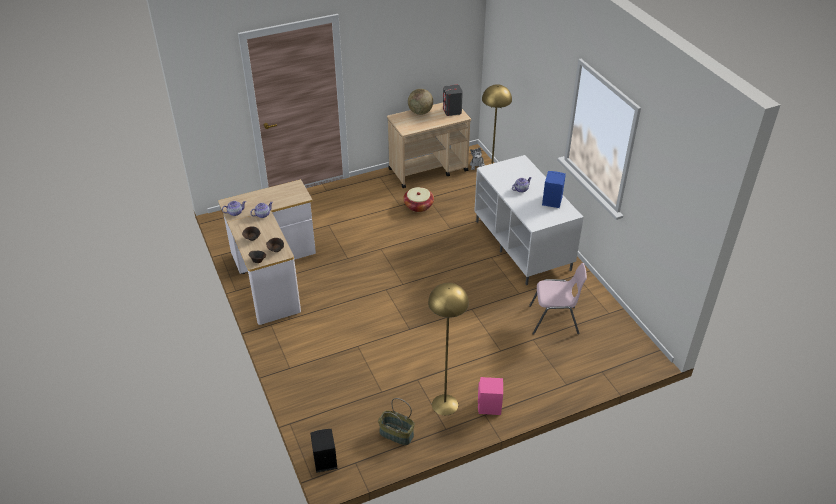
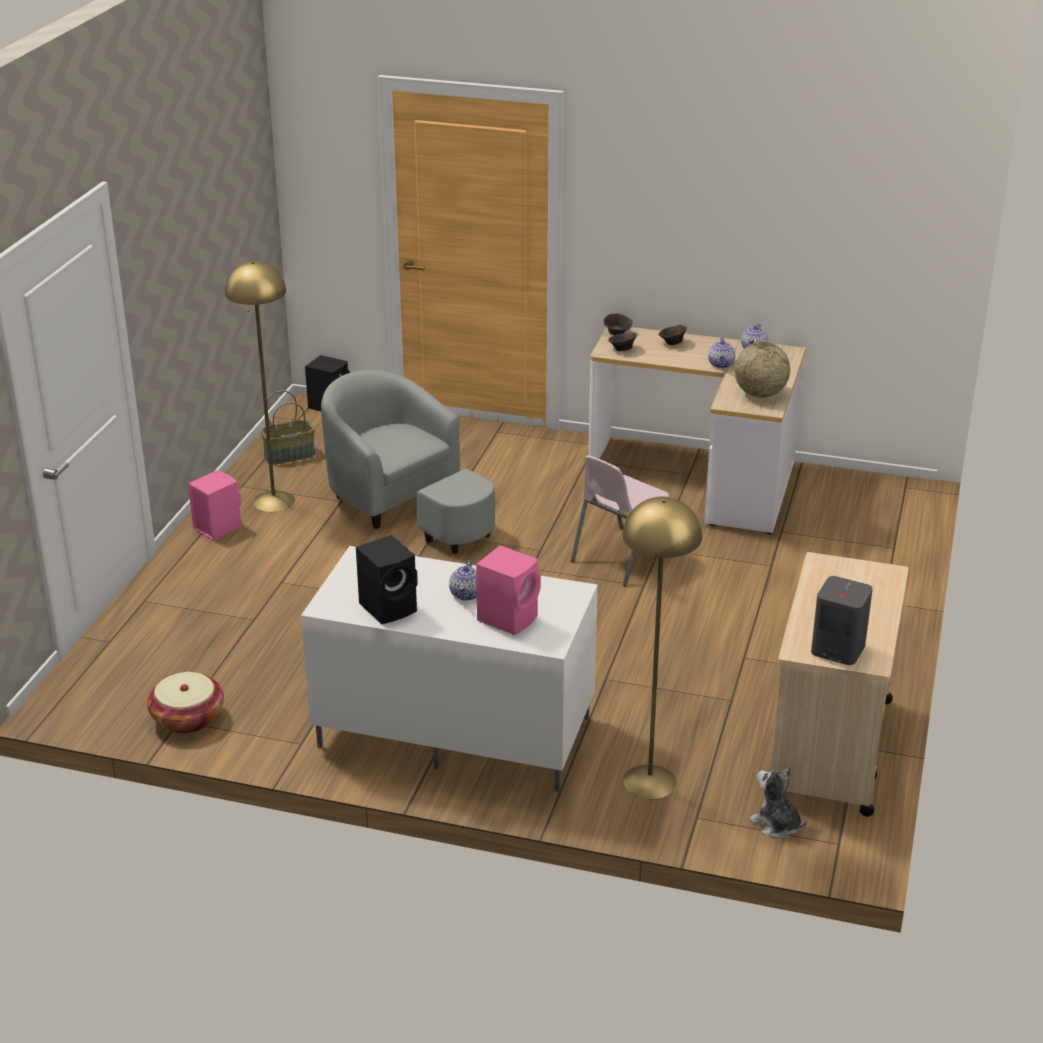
camera: 130 degrees right, 10 degrees down
basket [403,187,434,212] -> basket moved to [147,672,224,734]
globe [408,89,433,115] -> globe moved to [734,342,790,398]
pink chair [529,263,587,335] -> pink chair moved to [571,455,670,586]
blue speaker [542,171,566,208] -> black speaker [356,535,418,624]
none -> grey armchair [321,370,495,554]
none -> pink speaker [476,546,541,635]

